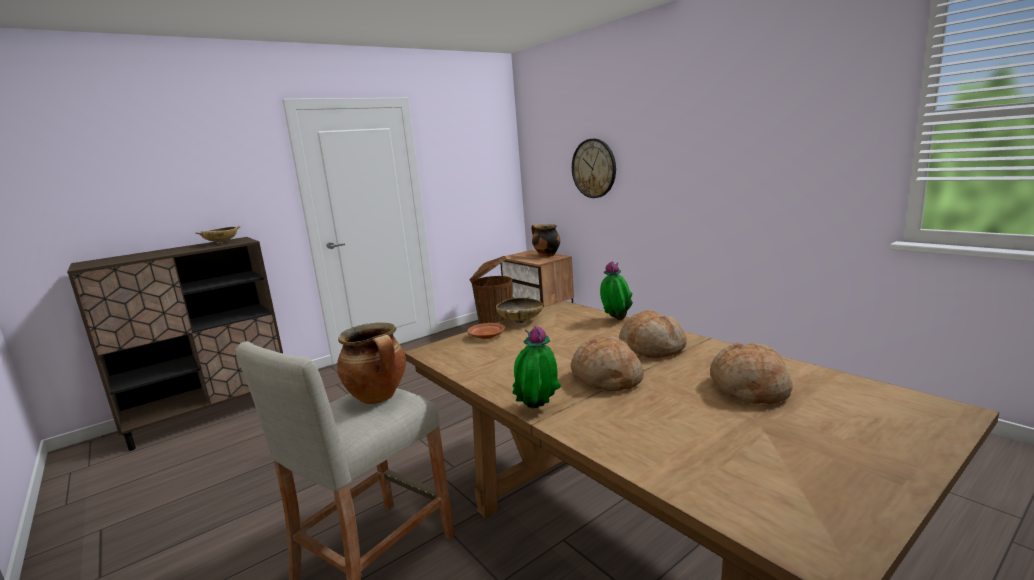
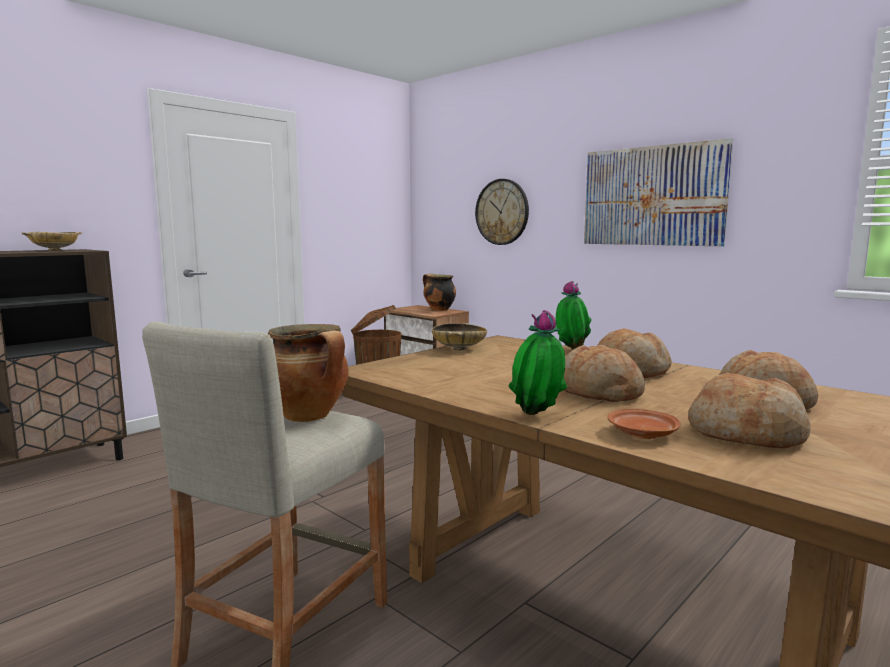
camera: 10 degrees left, 5 degrees down
brown plate [468,323,505,339] -> brown plate moved to [607,409,681,439]
none -> picture [584,138,733,246]
none -> bread [688,373,810,448]

